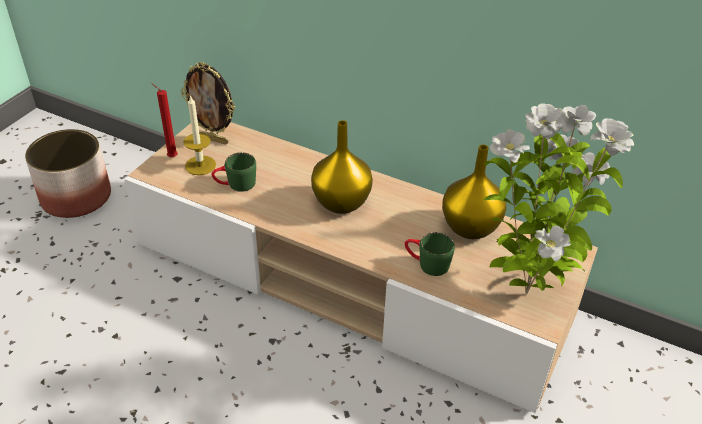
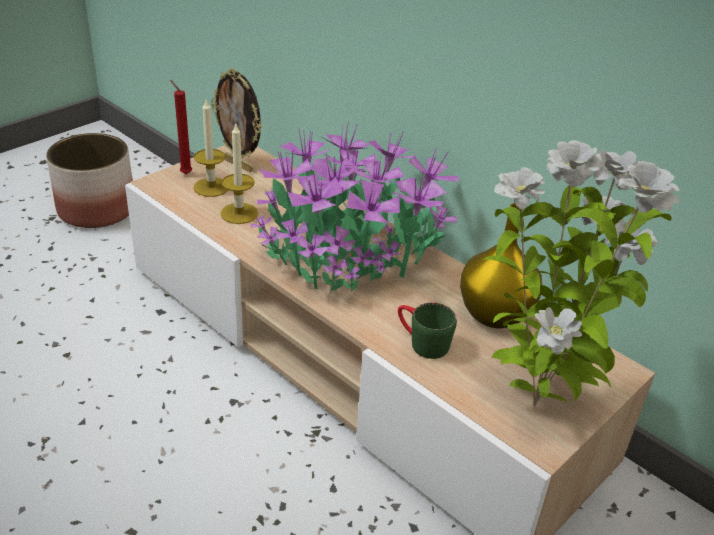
camera: 15 degrees right, 5 degrees down
green mug [211,152,256,192] -> candle [220,122,258,224]
yellow vase [311,120,373,214] -> potted plant [250,124,459,294]

